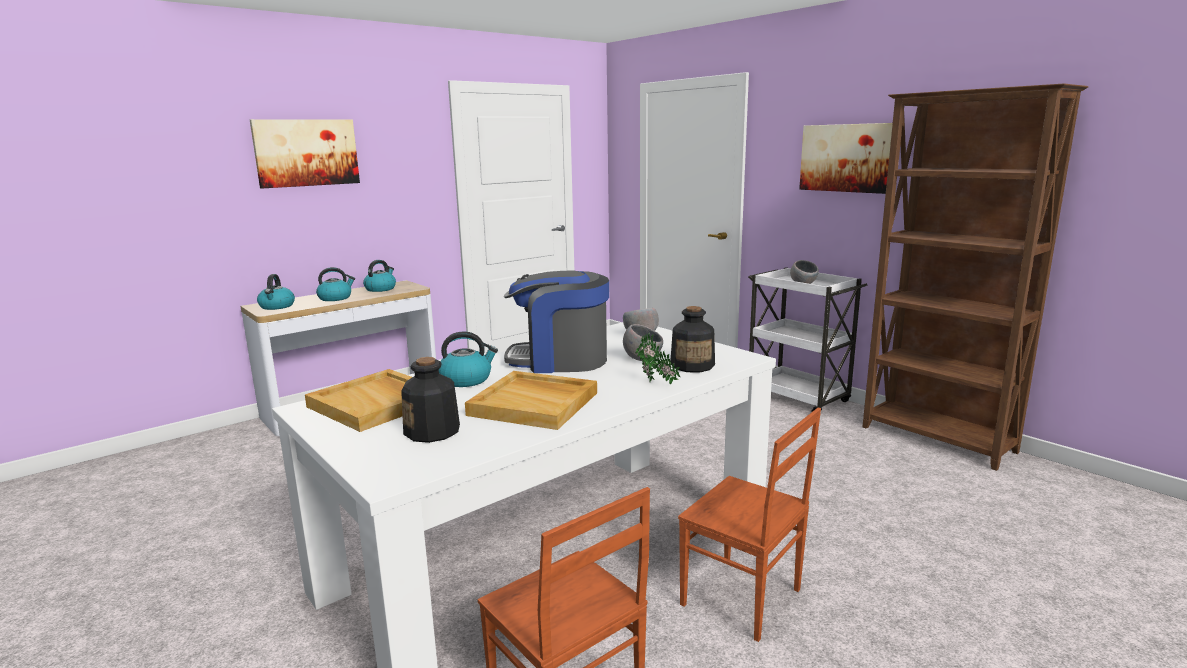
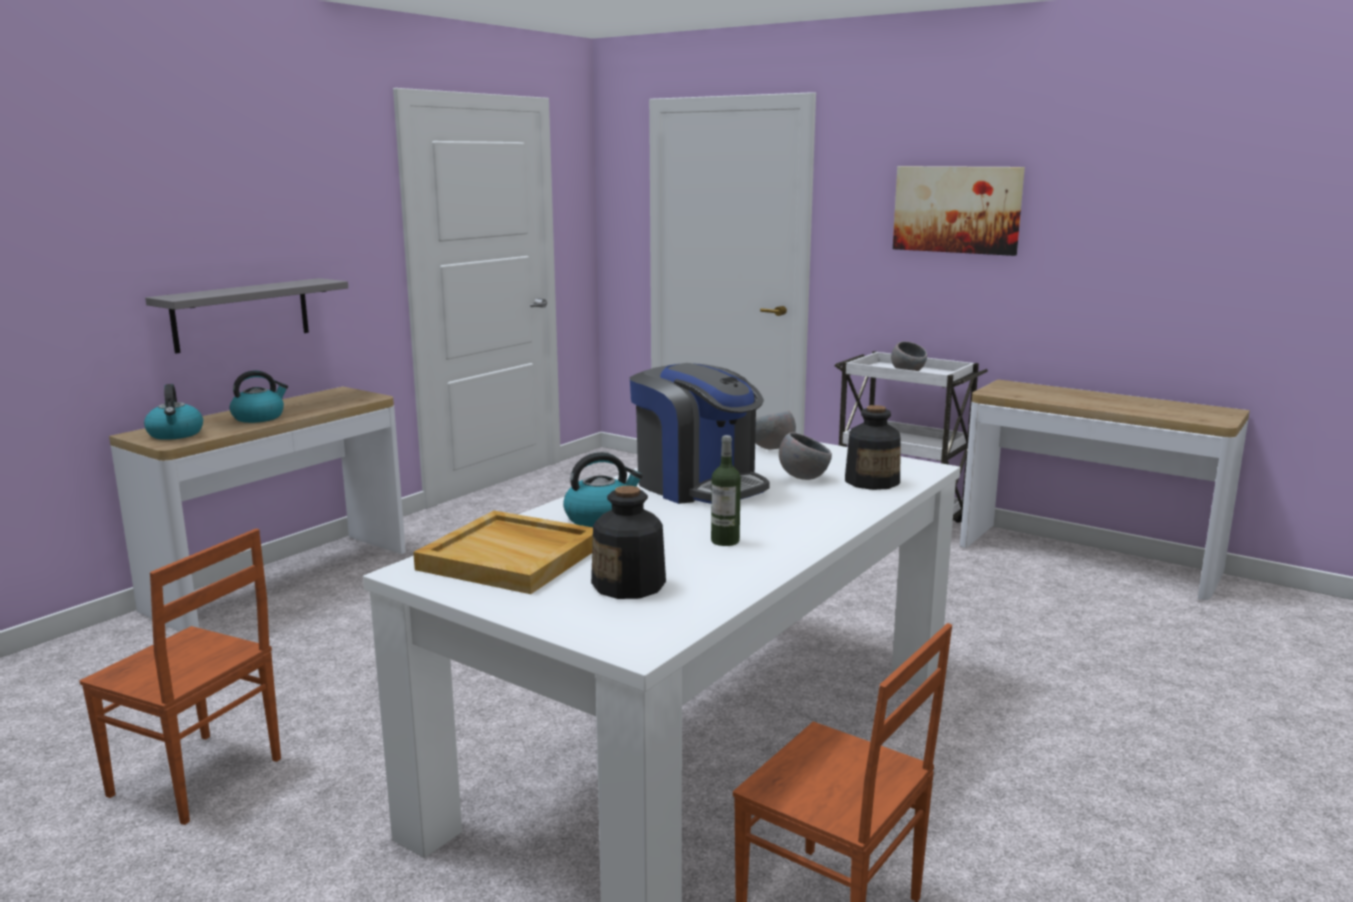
camera: 15 degrees left, 0 degrees up
picture [250,119,360,188] -> none
kettle [363,260,396,292] -> none
beige tray [465,371,597,430] -> bottle [711,435,741,546]
coffee machine [504,270,609,373] -> coffee machine turned 120 degrees counterclockwise [630,363,770,504]
potted plant [636,333,680,385] -> none
brown chair [678,407,821,642] -> brown chair moved to [80,528,281,825]
brown bookcase [863,84,1089,471] -> console table [960,379,1250,600]
none -> grey shelf [145,278,348,353]

